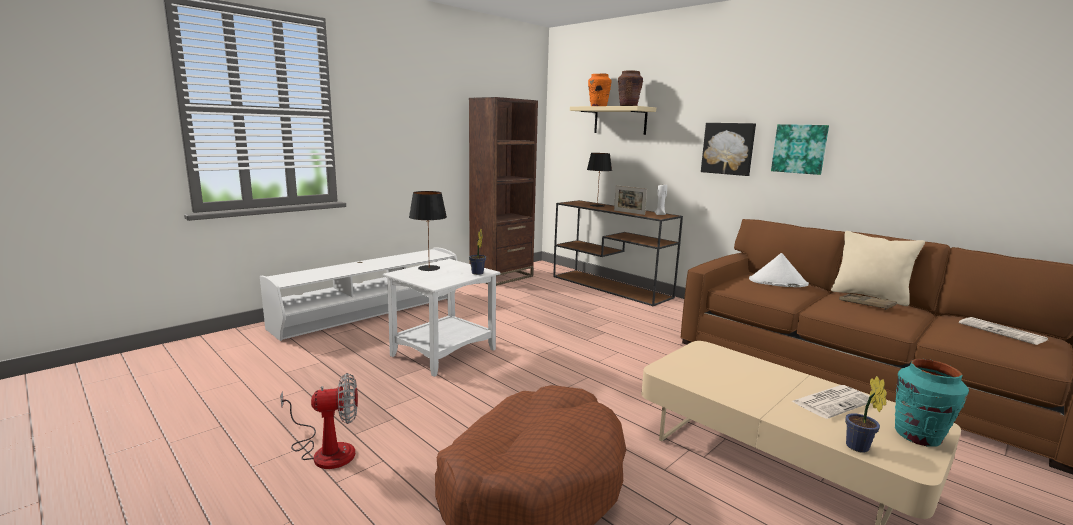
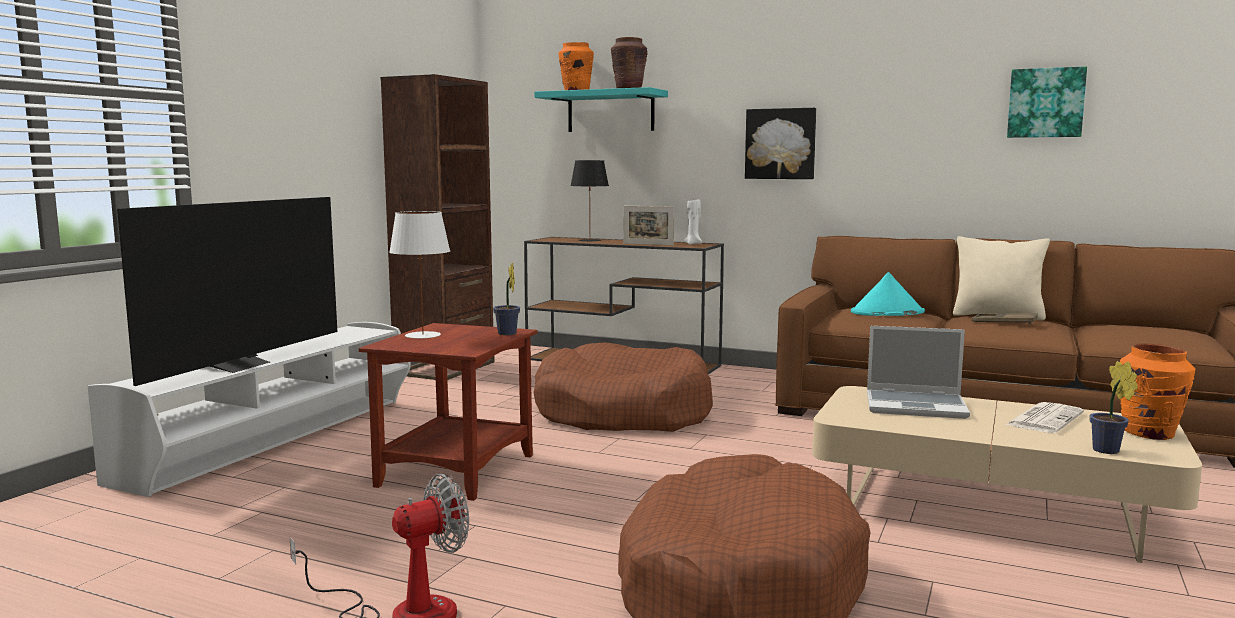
camera: 20 degrees left, 5 degrees down
white side table [383,259,500,377] -> brown side table [359,323,538,501]
black table lamp [409,191,447,271] -> white table lamp [389,211,450,339]
beige shelf [570,106,656,135] -> turquoise shelf [534,87,668,132]
white hat [749,253,809,287] -> turquoise hat [851,272,925,316]
picture [771,124,829,175] -> picture moved to [1007,66,1087,138]
turquoise vase [895,359,969,447] -> orange vase [1120,344,1195,440]
newspaper [959,317,1048,345] -> none
none -> television [117,197,337,386]
none -> brown dog bed [533,342,713,432]
none -> laptop [867,326,970,419]

